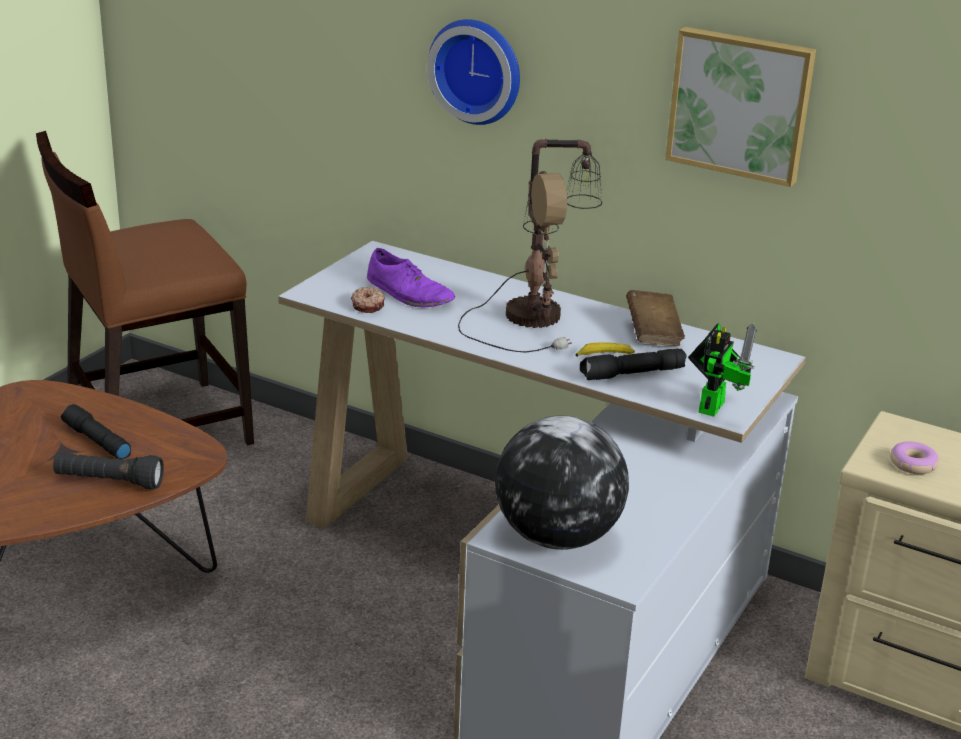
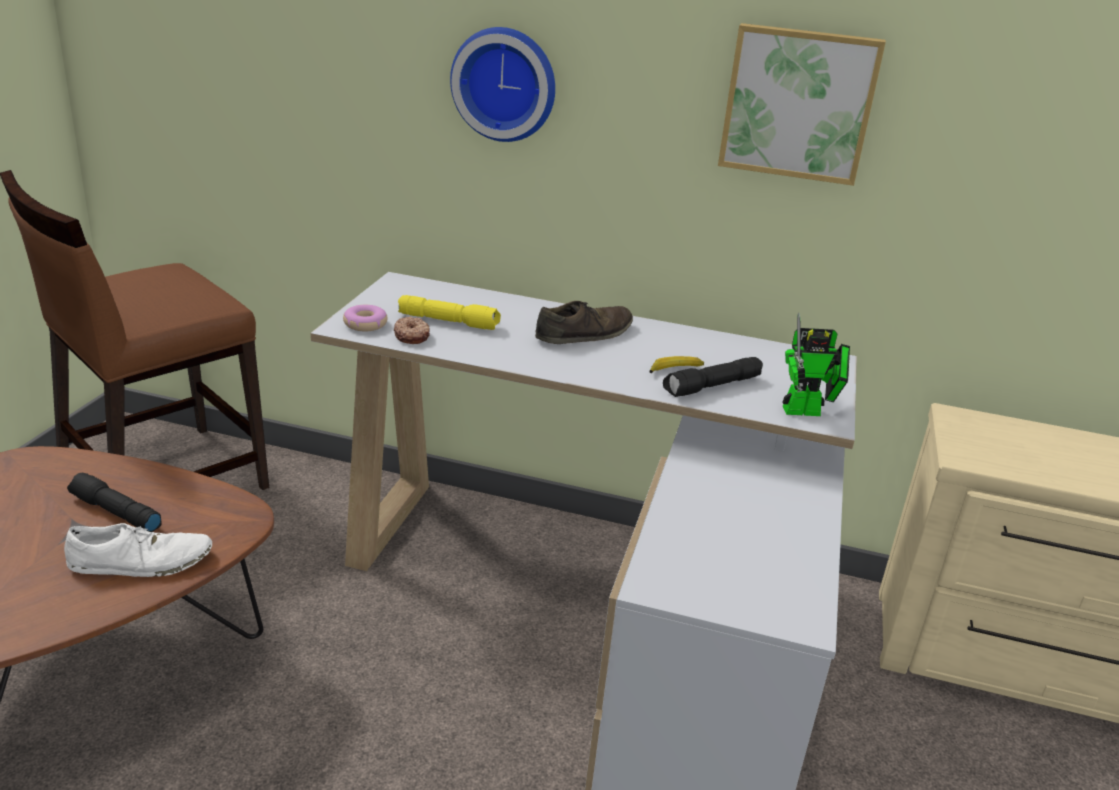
camera: 15 degrees left, 0 degrees up
black flashlight [53,453,164,490] -> white shoe [64,523,212,577]
purple shoe [367,248,455,307] -> yellow flashlight [398,295,501,330]
table lamp [458,139,602,353] -> brown shoe [535,301,633,344]
globe [495,415,629,550] -> none
brown book [626,290,685,346] -> none
toy robot [688,323,757,417] -> toy robot turned 75 degrees clockwise [782,313,850,416]
donut [890,442,939,474] -> donut moved to [343,305,388,331]

